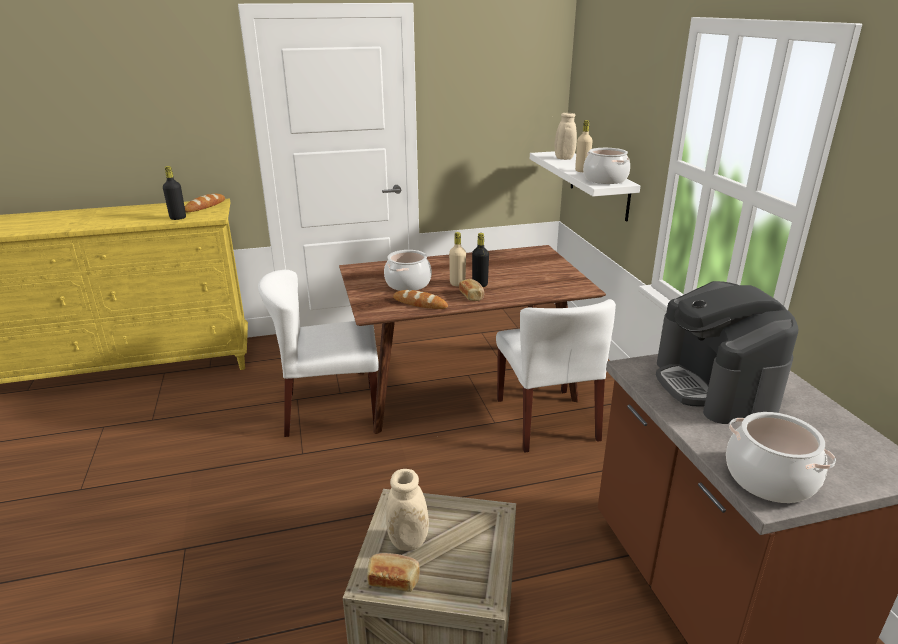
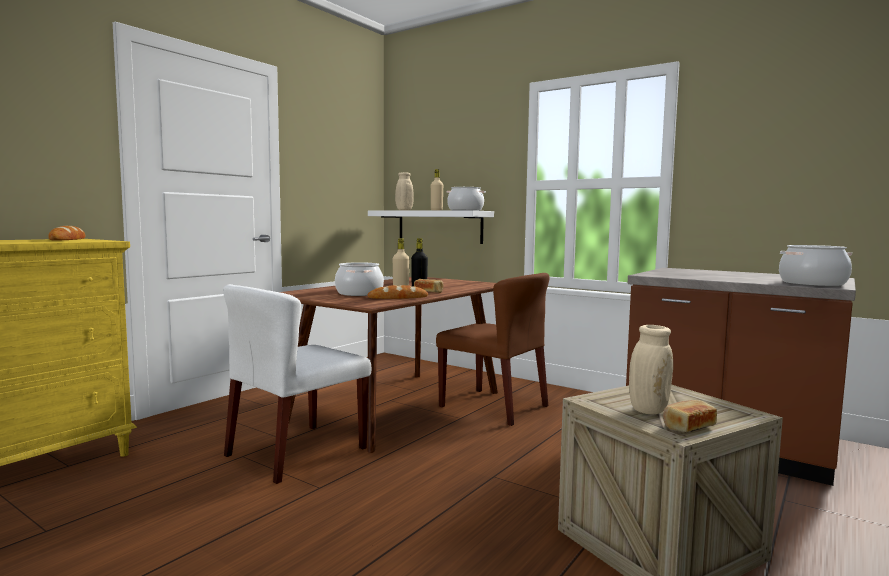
camera: 40 degrees left, 20 degrees down
black bottle [163,166,186,220] -> none
white chair [496,299,616,453] -> brown chair [436,273,550,426]
coffee machine [656,281,798,424] -> none

